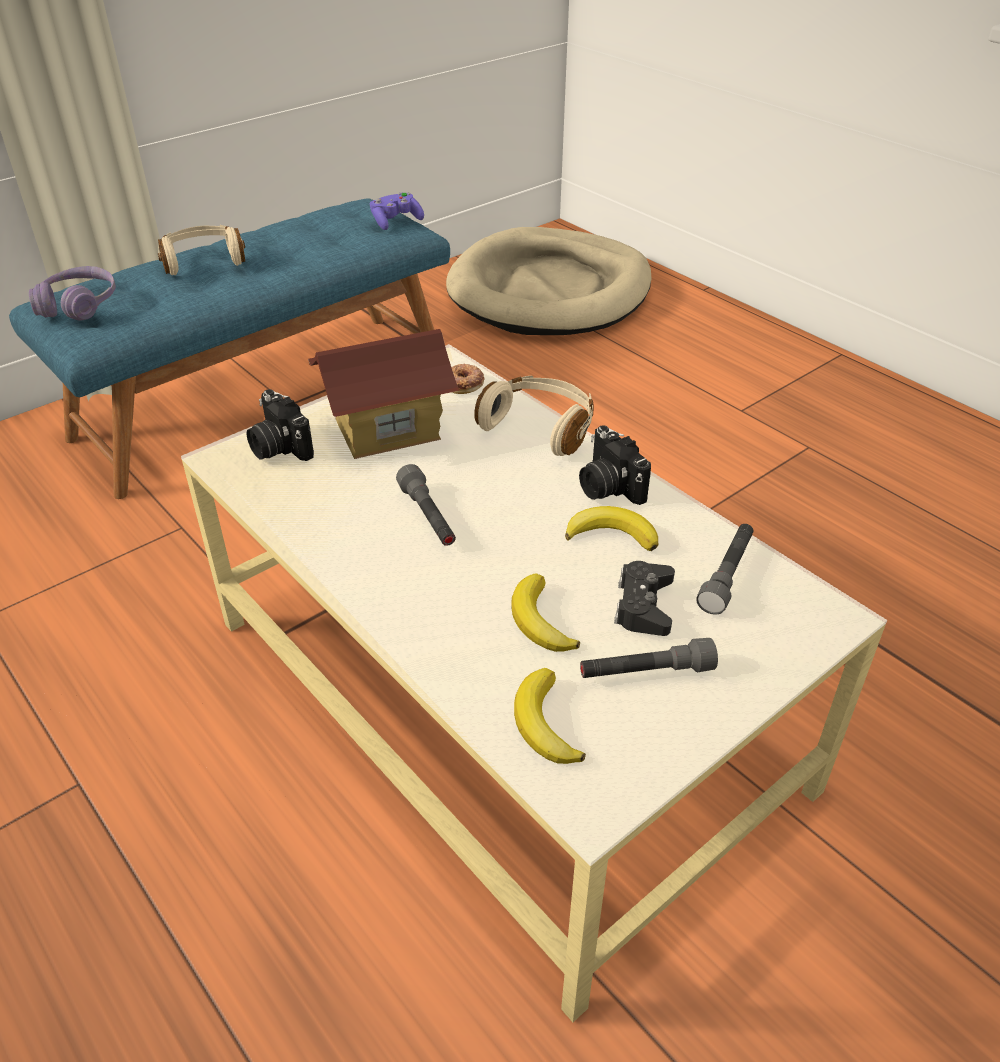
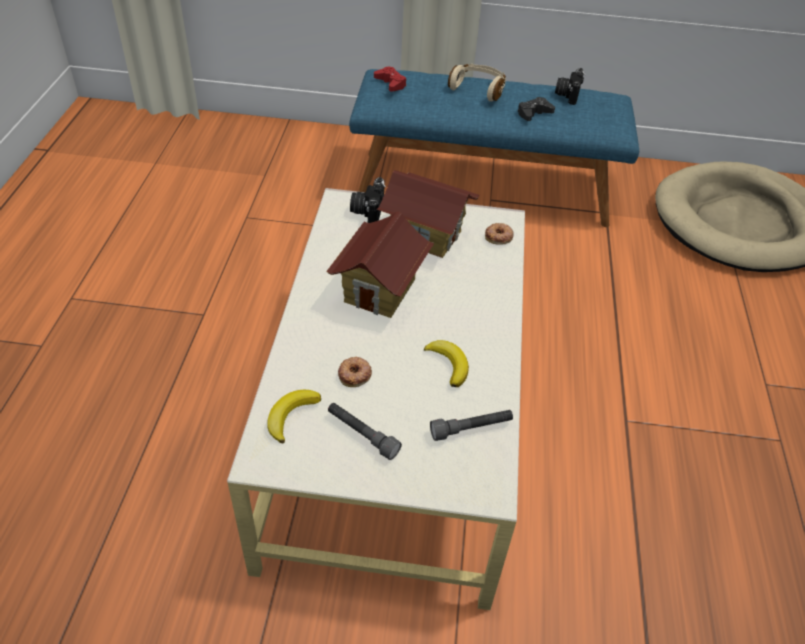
camera: 45 degrees right, 5 degrees up
purple headphones [29,266,116,321] -> red game controller [374,67,406,92]
purple game controller [370,192,424,230] -> none
grey flashlight [396,464,456,546] -> toy house [326,212,434,318]
beige headphones [474,375,594,456] -> none
banana [511,573,580,652] -> donut [338,357,372,387]
camera [579,425,651,505] -> camera moved to [555,68,585,105]
black game controller [614,561,675,636] -> black game controller moved to [517,97,555,121]

